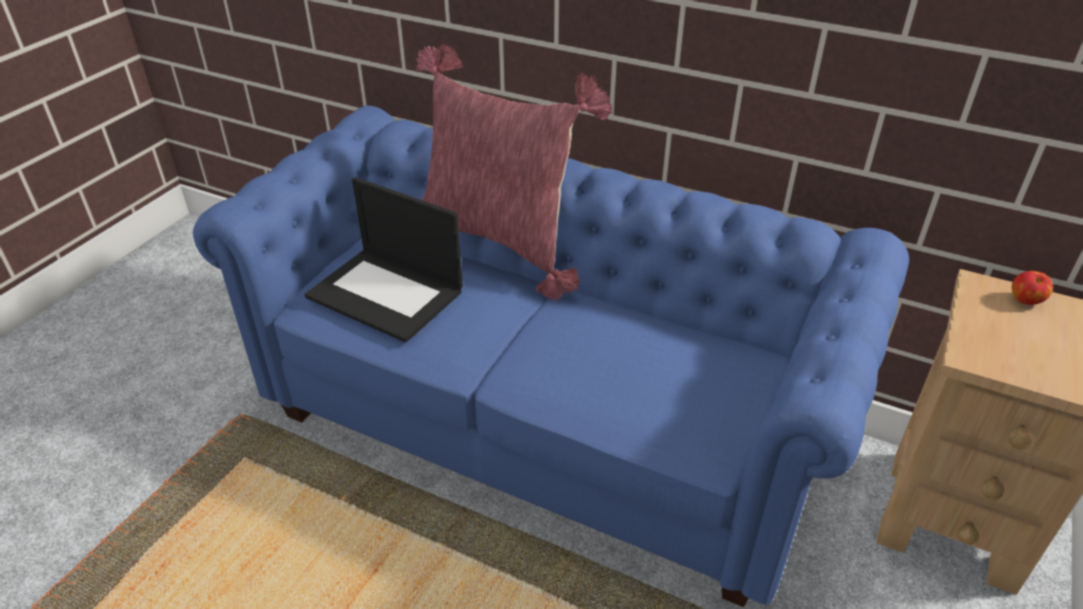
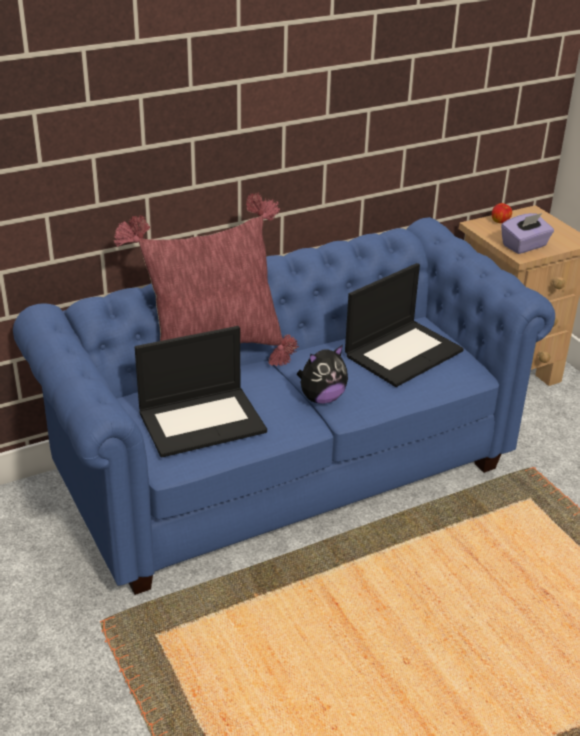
camera: 55 degrees left, 5 degrees down
none -> plush toy [297,345,348,404]
none -> laptop [345,263,464,387]
none -> purple tissue box [501,213,554,254]

